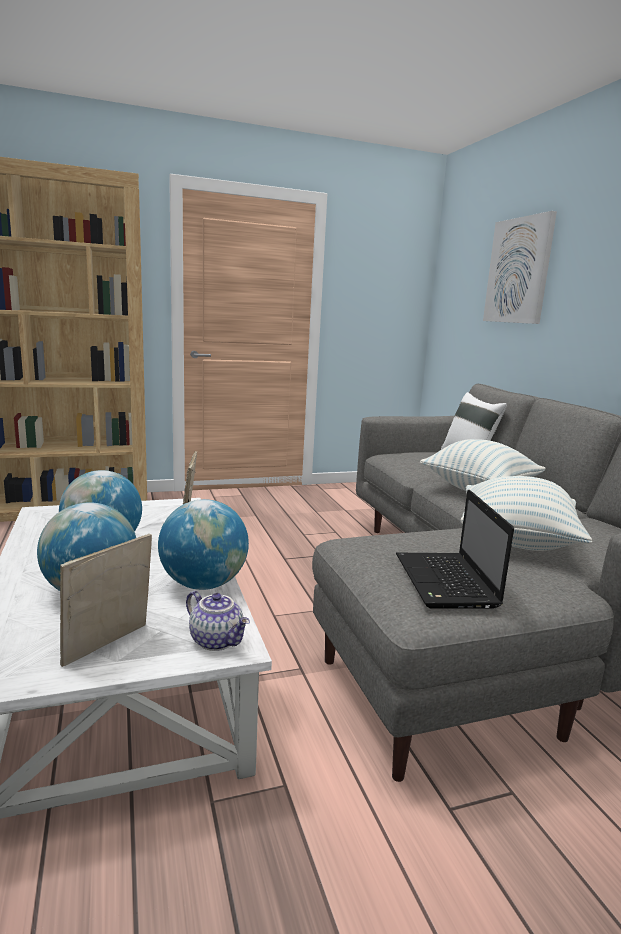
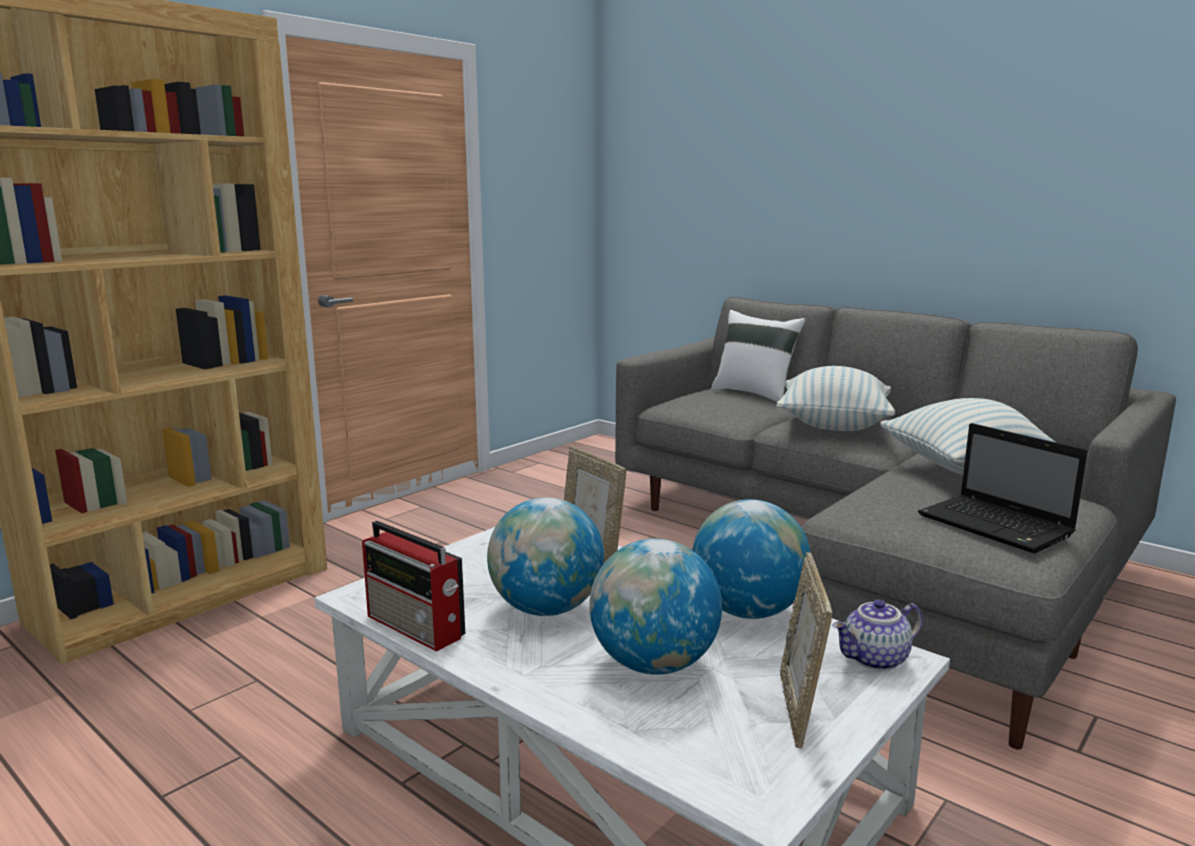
camera: 30 degrees left, 0 degrees up
teapot [186,591,250,651] -> teapot turned 150 degrees clockwise [832,599,923,671]
picture [483,211,557,324] -> none
none -> radio [362,521,465,652]

